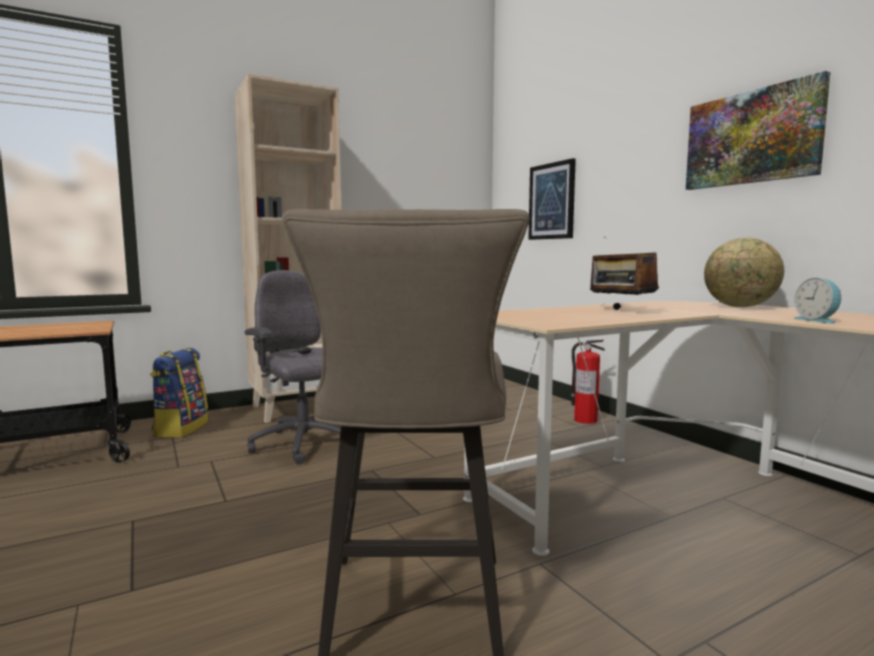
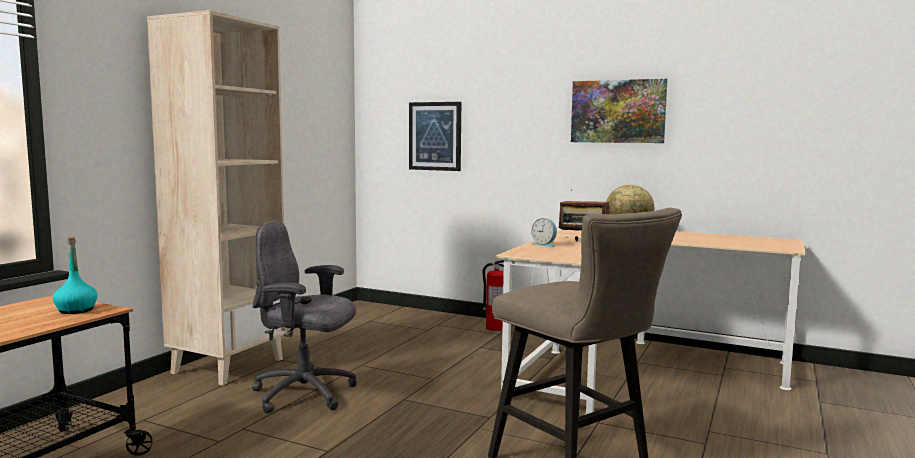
camera: 35 degrees left, 0 degrees up
backpack [150,348,208,437] -> none
alarm clock [793,277,841,324] -> alarm clock moved to [531,218,557,247]
none -> turquoise bottle [53,237,98,314]

